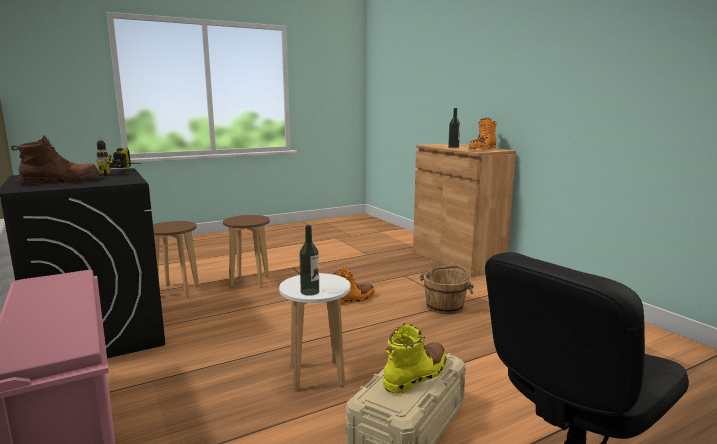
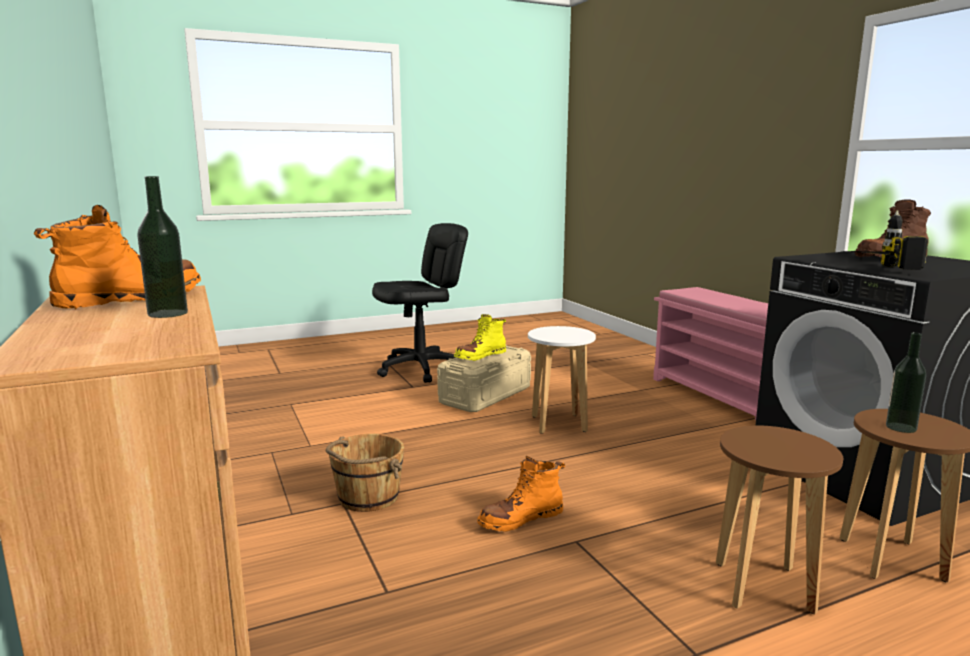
camera: 175 degrees left, 0 degrees up
bottle [299,225,319,296] -> bottle moved to [886,332,926,433]

